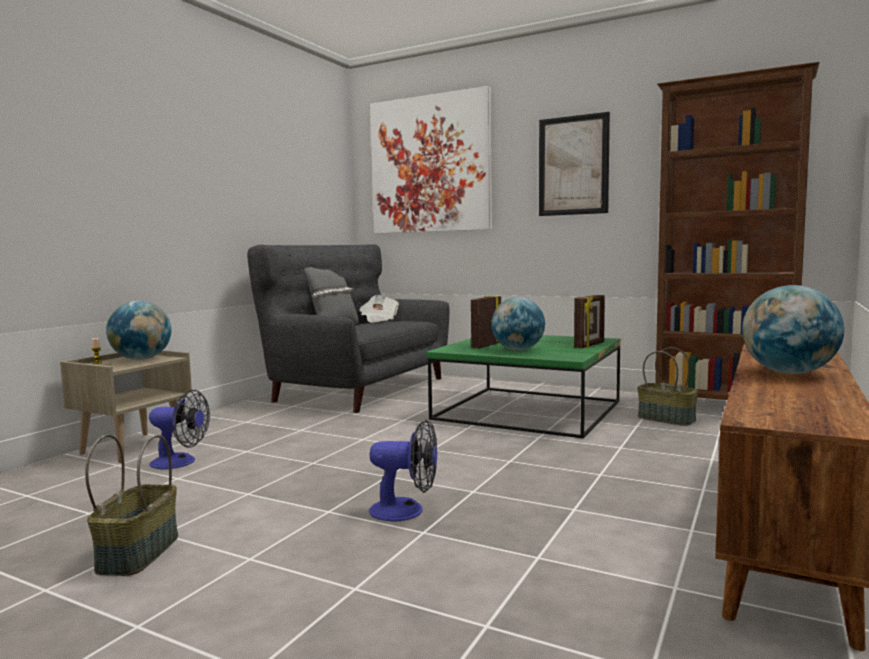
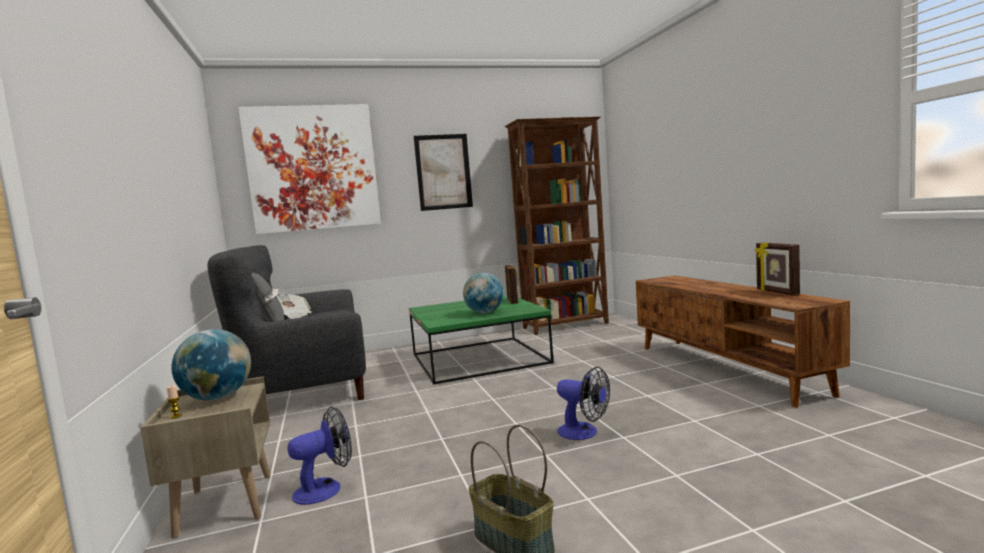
camera: 45 degrees left, 0 degrees up
fan [369,419,437,522] -> fan turned 75 degrees clockwise [557,366,610,440]
picture frame [471,295,501,349] -> picture frame moved to [755,242,800,295]
basket [637,347,698,426] -> none
globe [742,285,844,374] -> none

